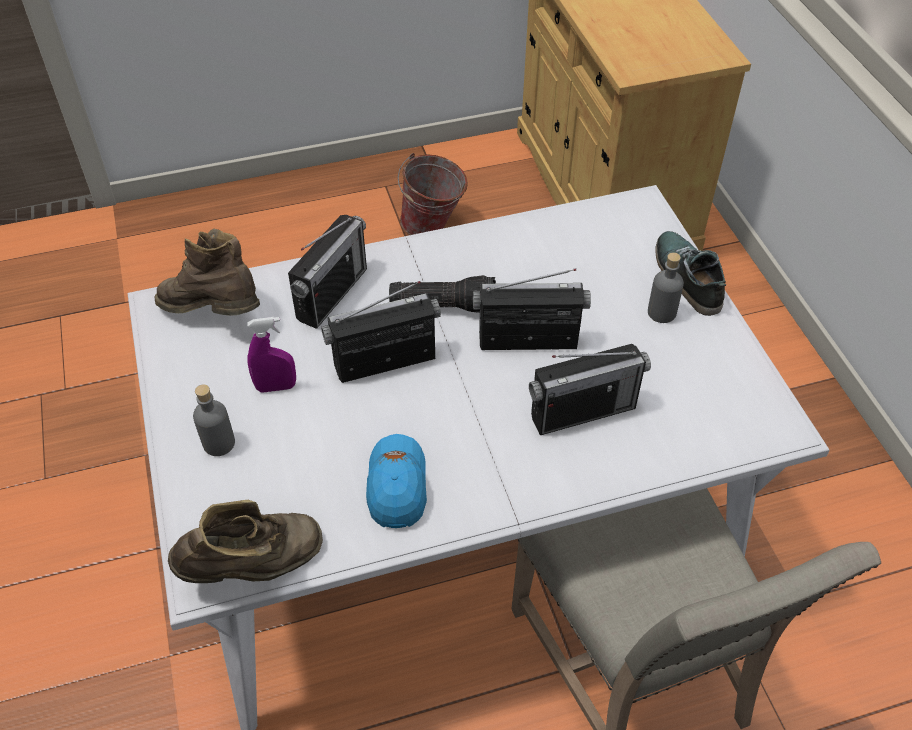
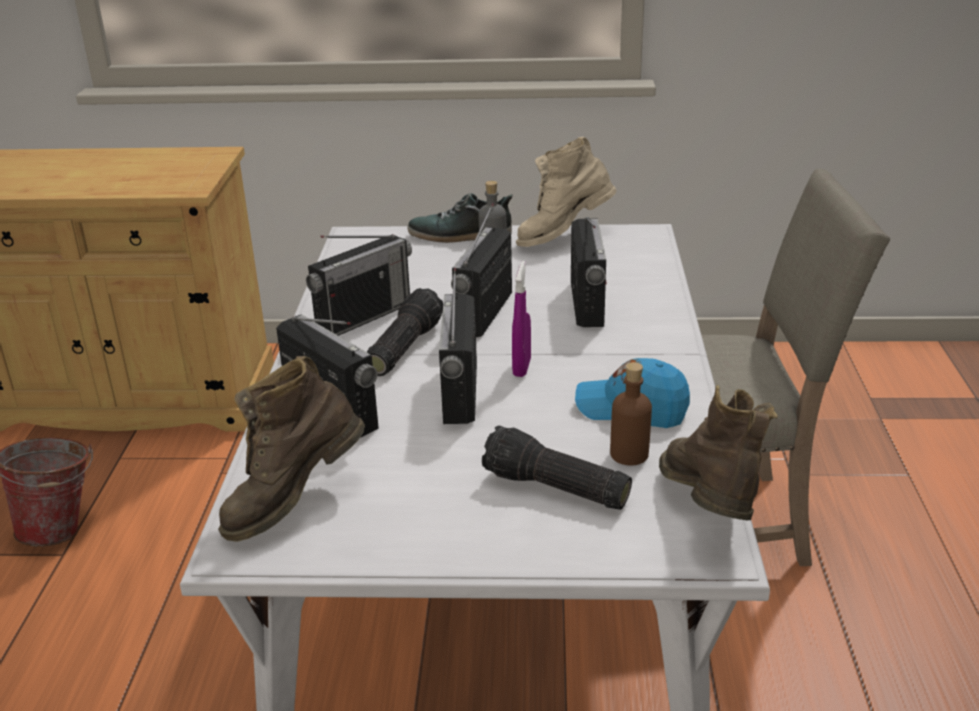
camera: 70 degrees left, 20 degrees down
grey bottle [193,384,235,456] -> none
purple spray bottle [247,317,296,393] -> purple spray bottle moved to [512,261,531,377]
none -> radio [306,234,412,336]
none -> flashlight [482,425,632,510]
none -> beige boot [516,137,616,247]
none -> brown bottle [610,362,652,465]

